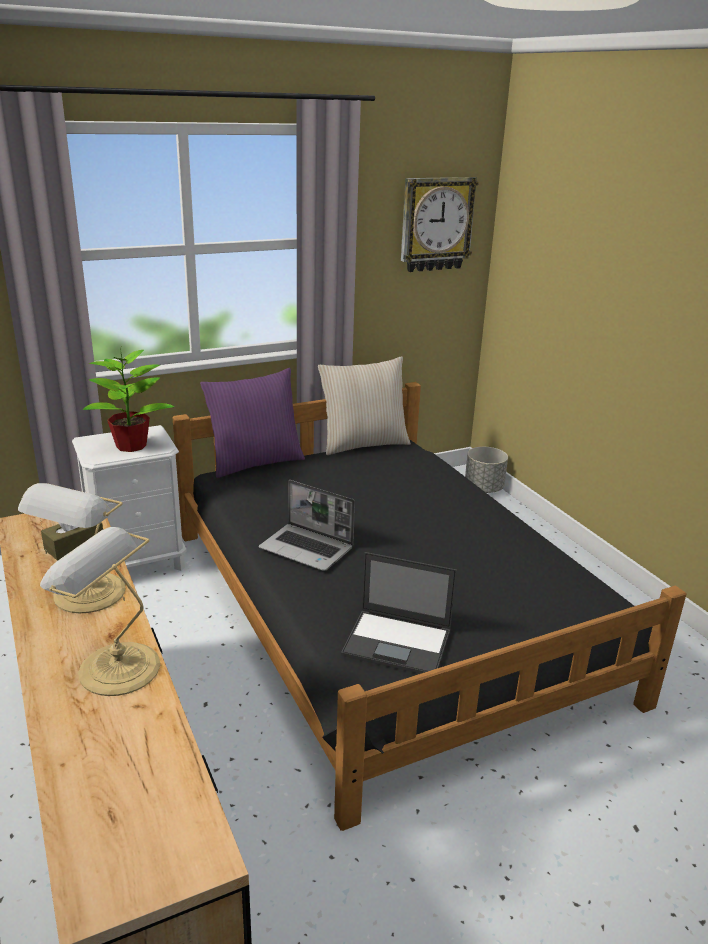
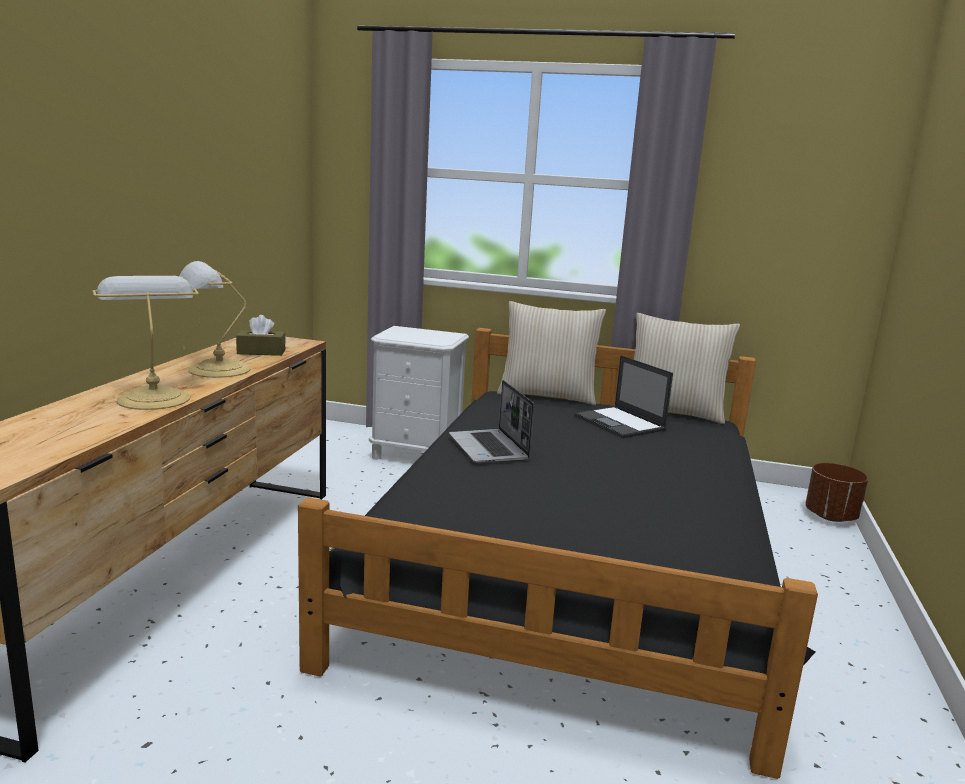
camera: 40 degrees right, 10 degrees down
potted plant [83,345,174,452] -> none
purple pillow [200,368,305,478] -> beige pillow [497,301,606,405]
laptop [341,552,457,674] -> laptop moved to [574,355,673,438]
wall clock [401,177,479,272] -> none
grey planter [465,447,508,493] -> brown planter [805,463,868,522]

